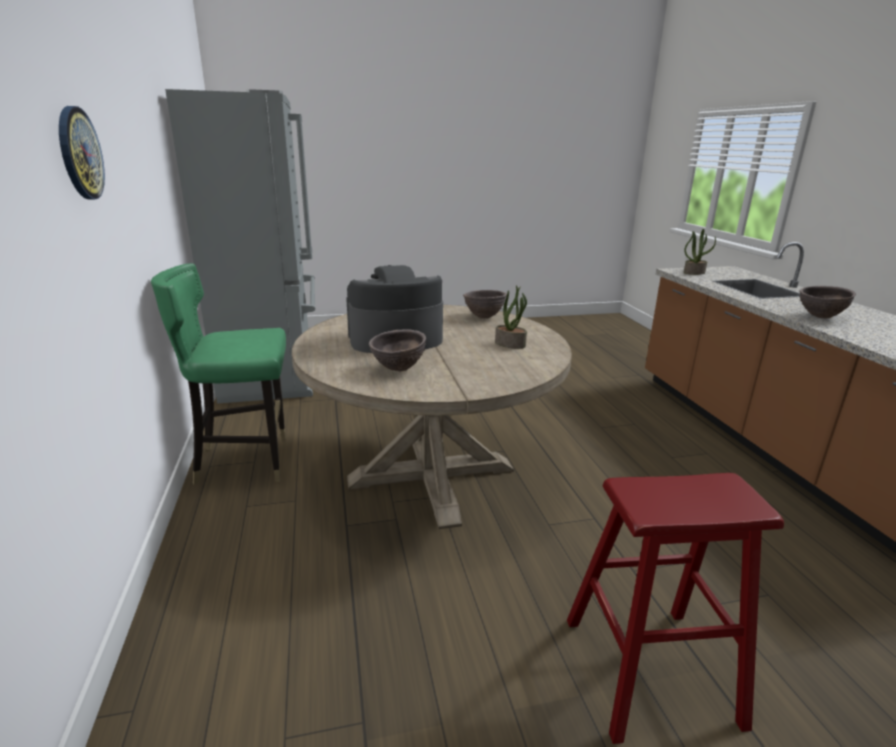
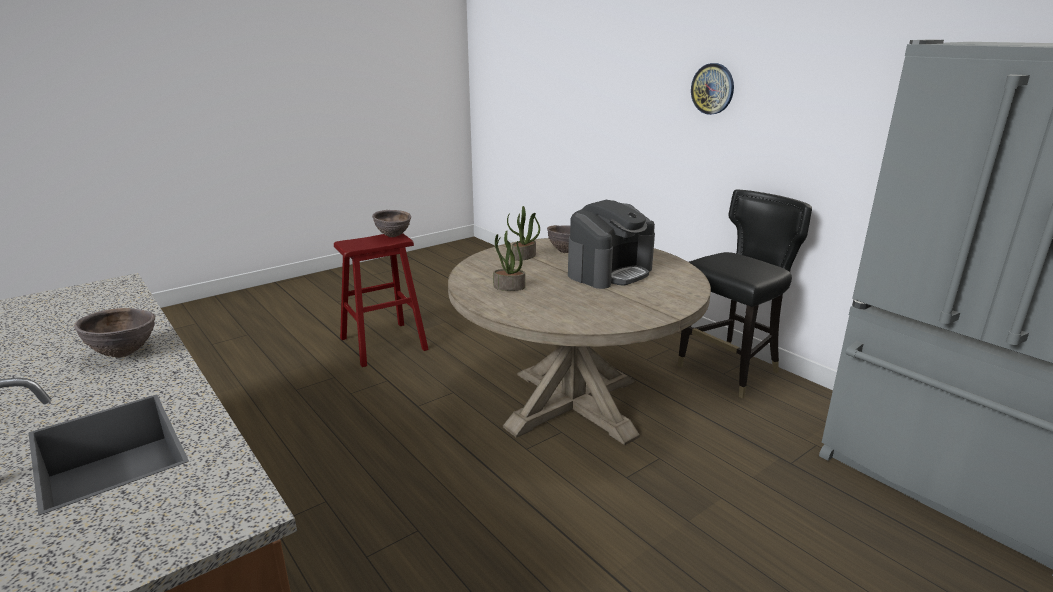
camera: 155 degrees right, 0 degrees up
green chair [151,263,286,485] -> black chair [677,189,812,399]
brown bowl [463,290,507,319] -> brown bowl moved to [372,210,411,237]
potted plant [684,229,716,275] -> potted plant moved to [507,206,540,261]

